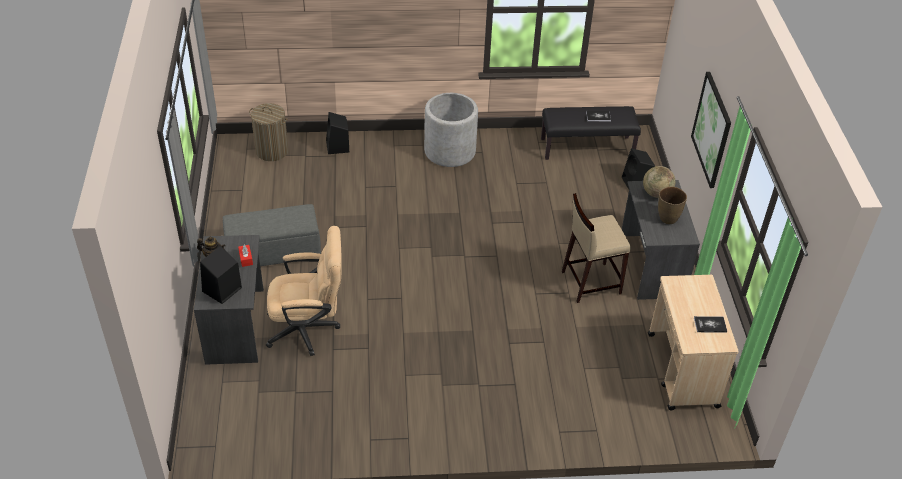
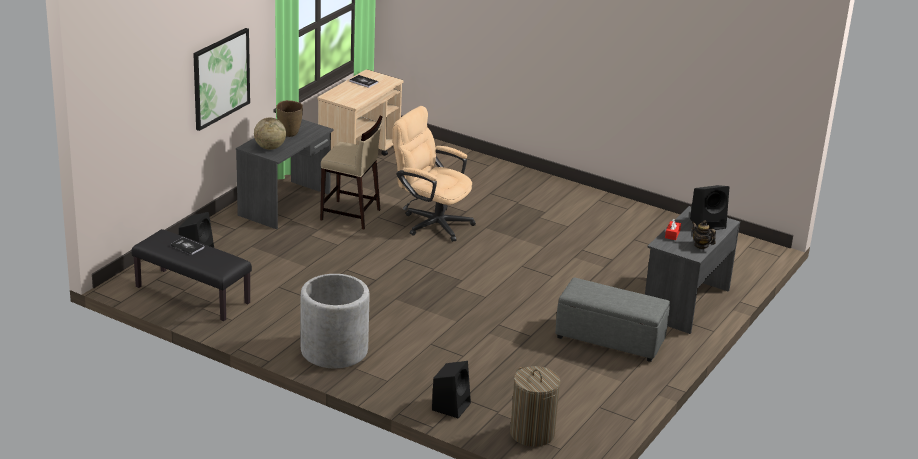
camera: 145 degrees left, 15 degrees down
beige office chair [266,226,342,356] -> beige office chair moved to [393,106,476,242]

